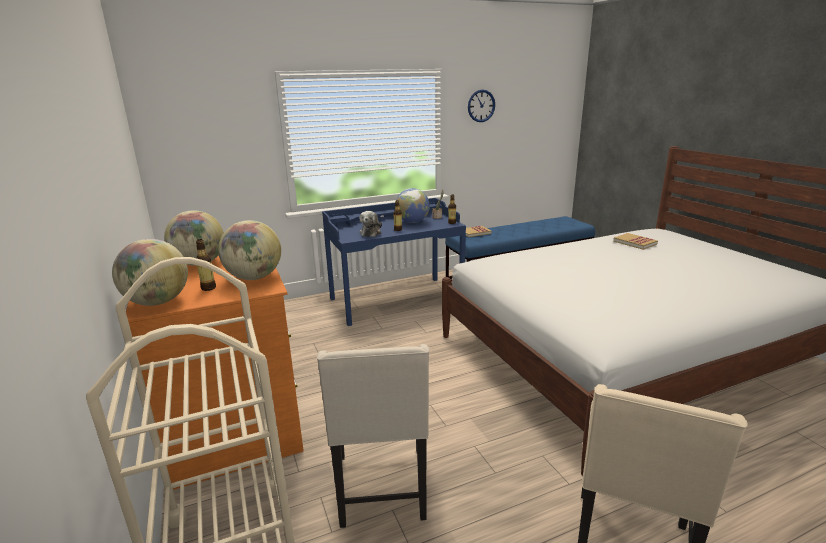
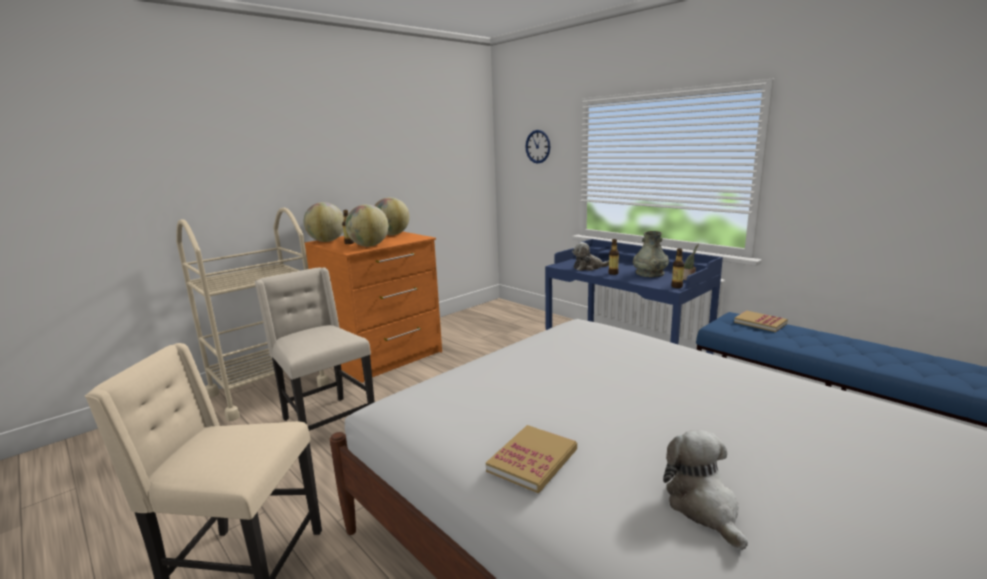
camera: 70 degrees right, 5 degrees down
beige chair [317,344,429,528] -> beige chair turned 75 degrees clockwise [255,267,375,431]
globe [396,188,430,223] -> grey vase [633,231,669,277]
wall clock [468,89,495,122] -> wall clock moved to [525,130,551,164]
book [613,233,658,250] -> book moved to [486,425,577,493]
none -> plush toy [663,430,748,550]

